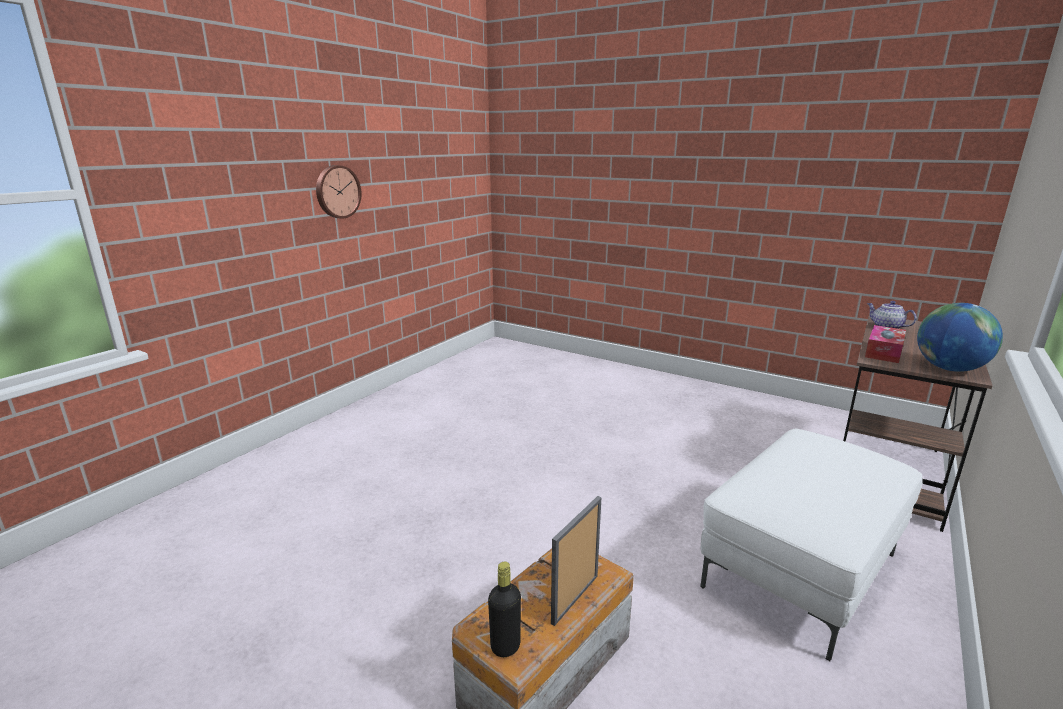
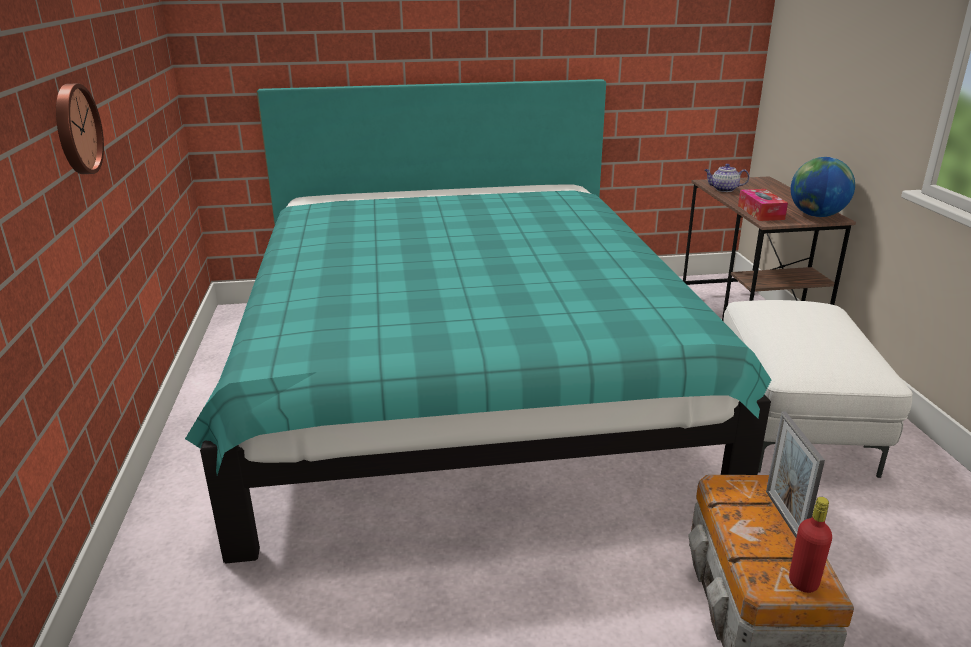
camera: 40 degrees left, 5 degrees up
black bottle [488,562,521,657] -> red bottle [789,497,832,593]
none -> turquoise bed [185,79,771,564]

